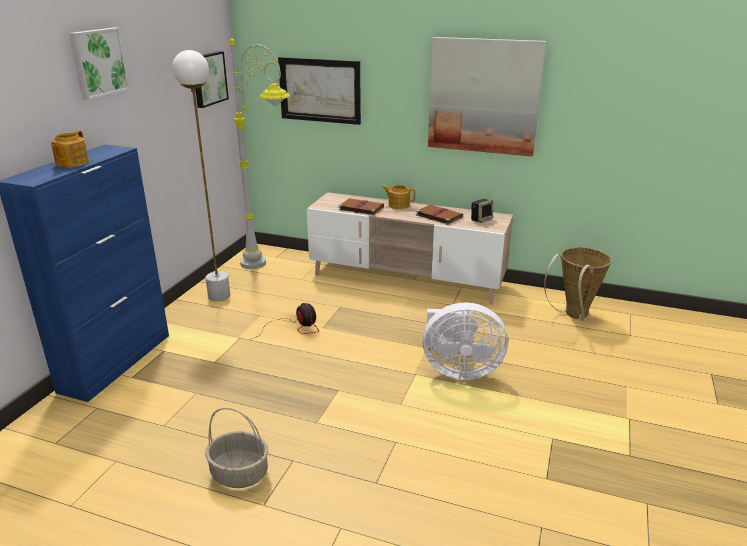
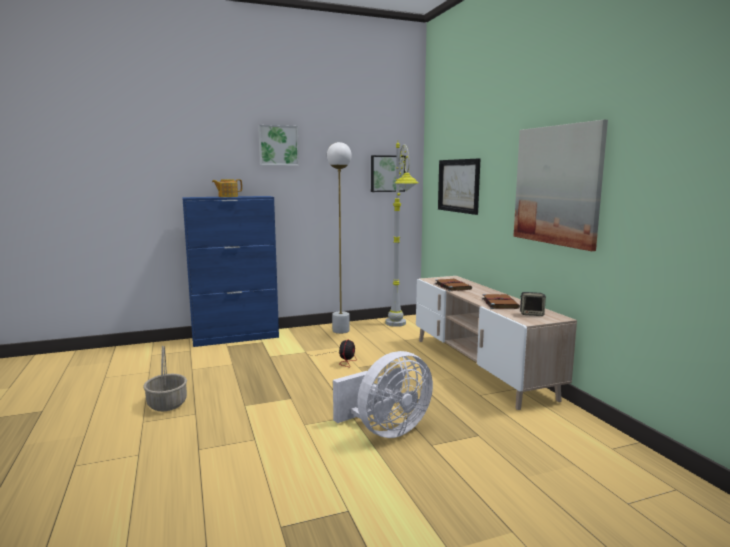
camera: 50 degrees right, 15 degrees down
teapot [383,185,415,209] -> none
white fan [422,303,508,380] -> white fan turned 90 degrees counterclockwise [333,351,433,438]
basket [544,247,612,321] -> none

